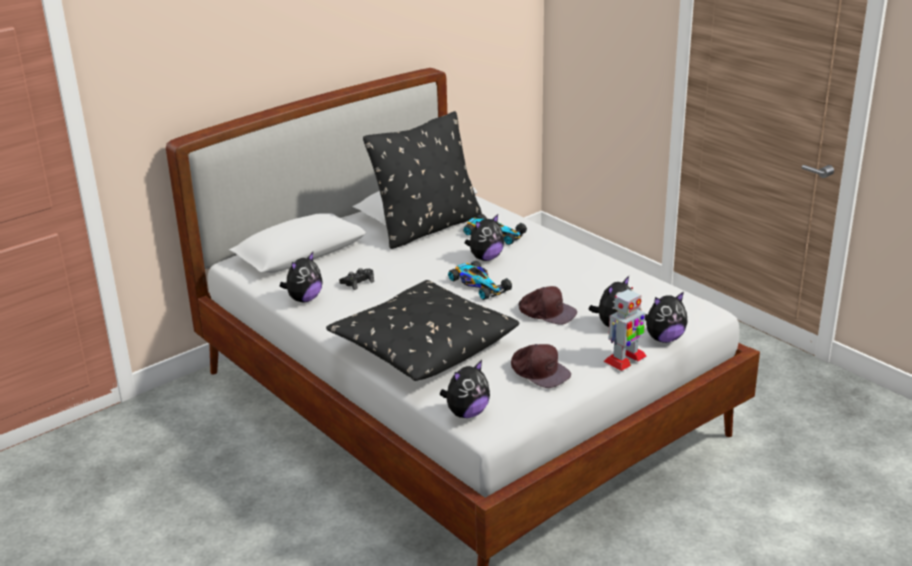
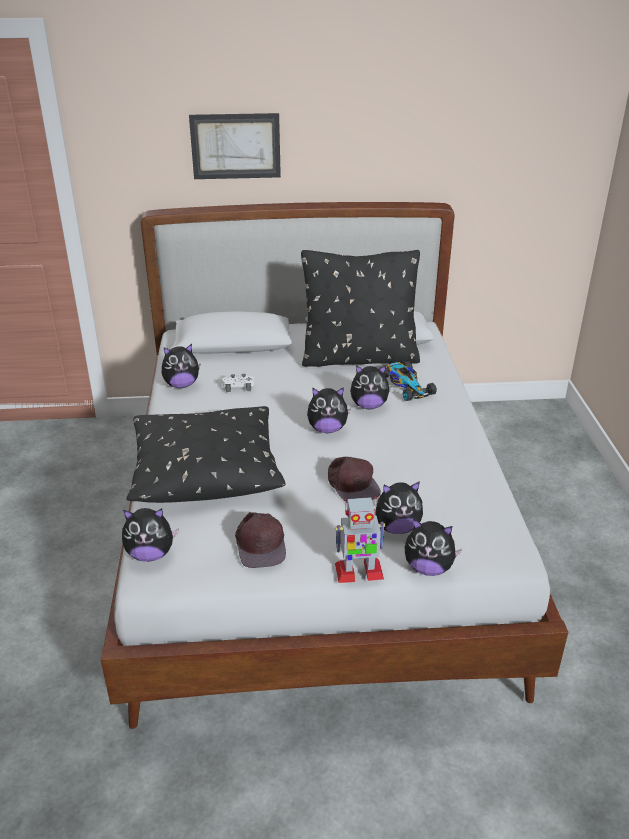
camera: 35 degrees right, 5 degrees up
black game controller [339,268,374,290] -> white game controller [223,374,255,392]
toy car [448,261,512,300] -> plush toy [307,387,351,433]
none -> picture [189,113,281,179]

